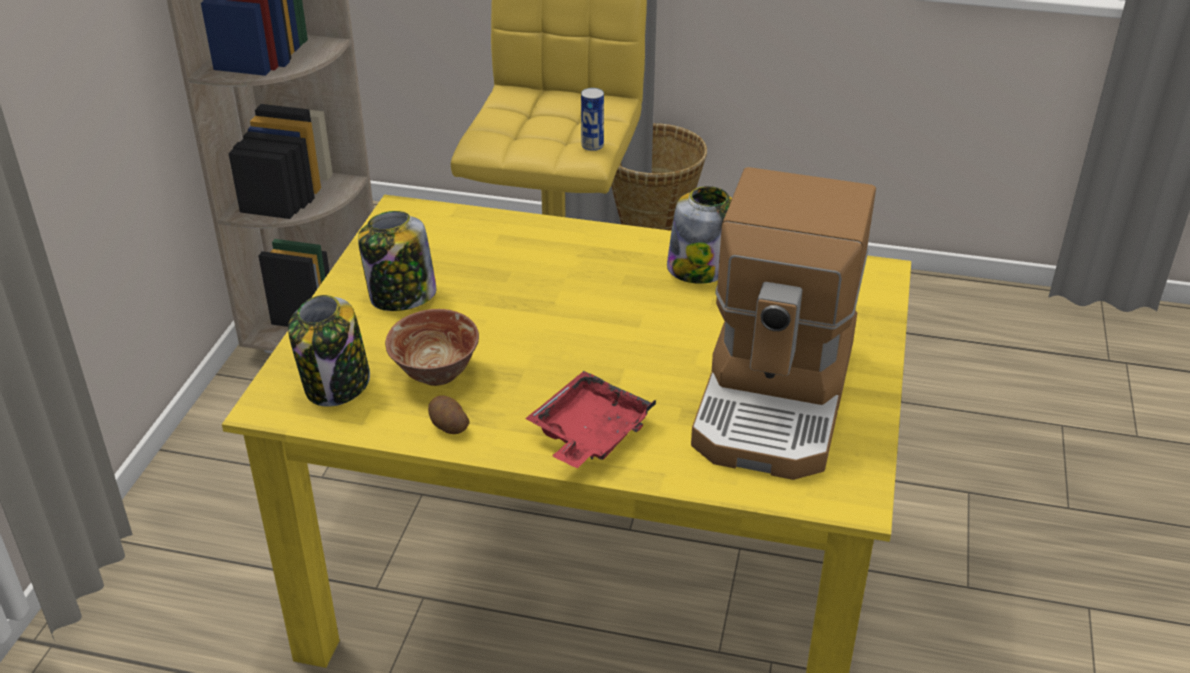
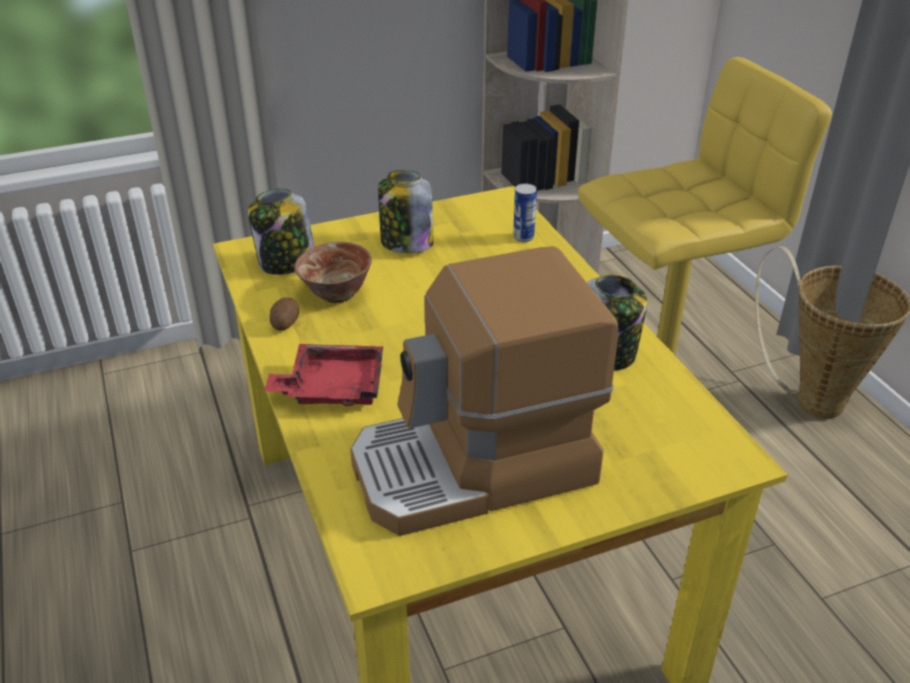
camera: 55 degrees right, 0 degrees up
can [581,88,604,151] -> can moved to [513,184,537,242]

